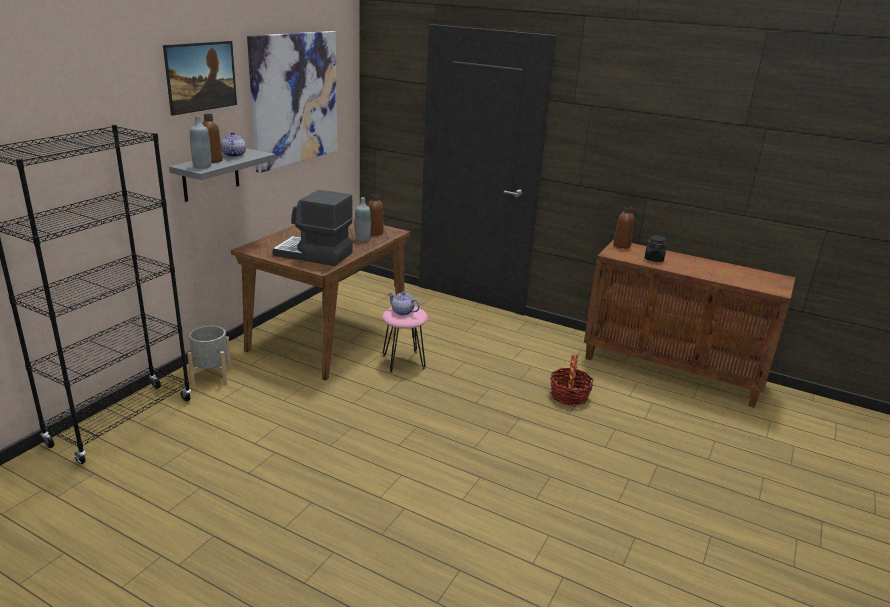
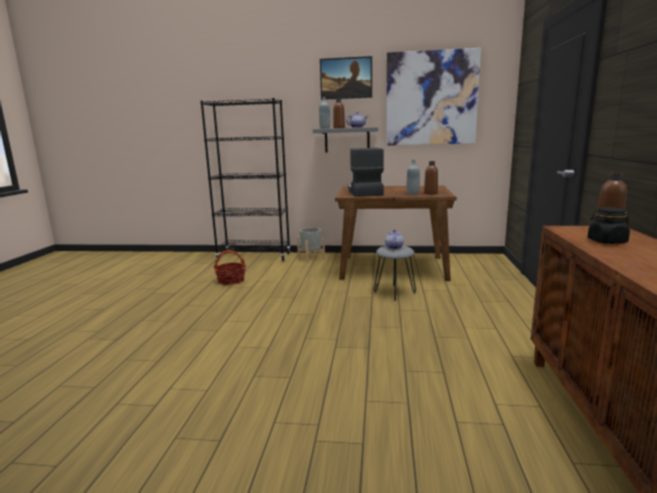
camera: 70 degrees right, 10 degrees down
pink stool [382,306,428,373] -> grey stool [374,246,416,301]
basket [550,355,594,406] -> basket moved to [214,250,246,285]

